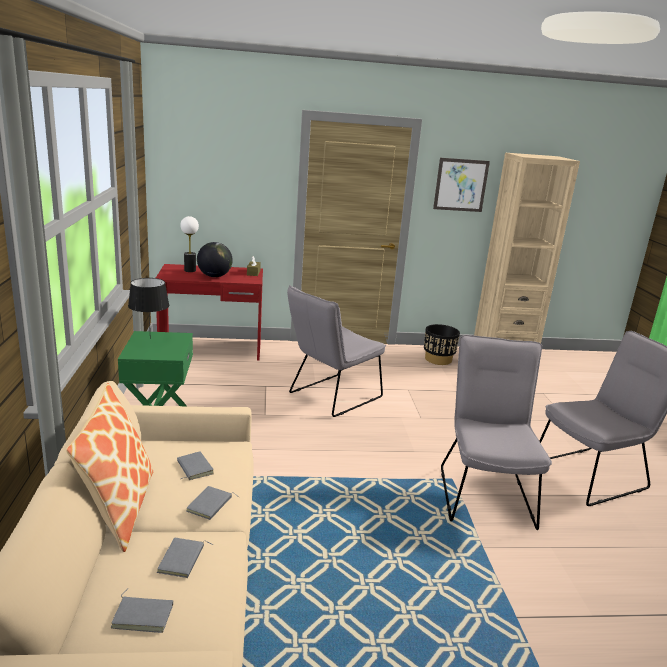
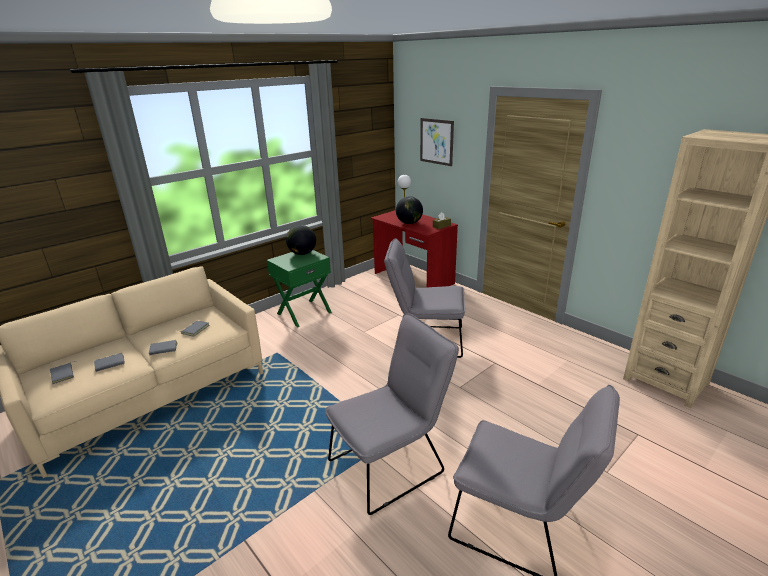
camera: 55 degrees right, 5 degrees up
pillow [66,383,153,552] -> none
black table lamp [128,278,169,339] -> globe [286,225,316,255]
black planter [424,324,460,365] -> none
picture [433,158,490,212] -> picture moved to [420,118,454,166]

